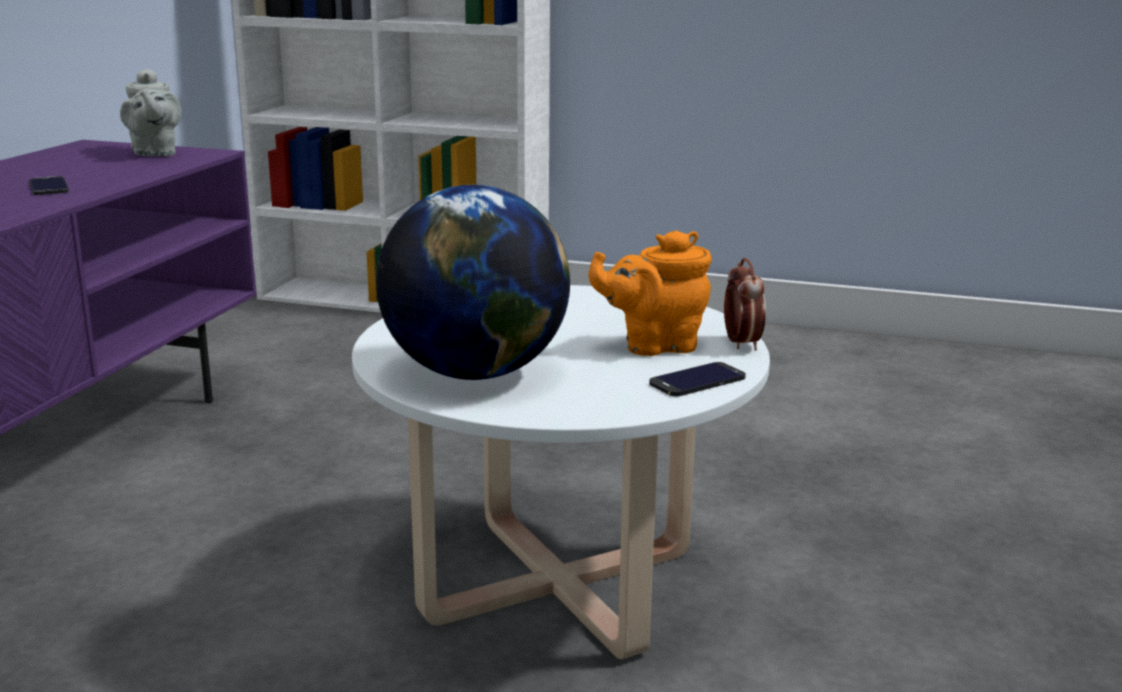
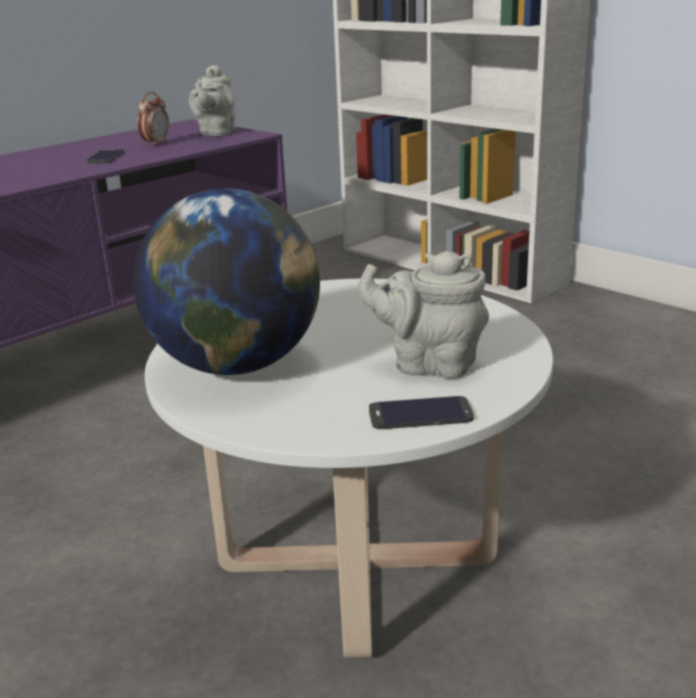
camera: 30 degrees right, 5 degrees up
orange teapot [589,230,711,356] -> grey teapot [357,251,489,379]
alarm clock [724,258,766,351] -> alarm clock moved to [137,92,169,146]

